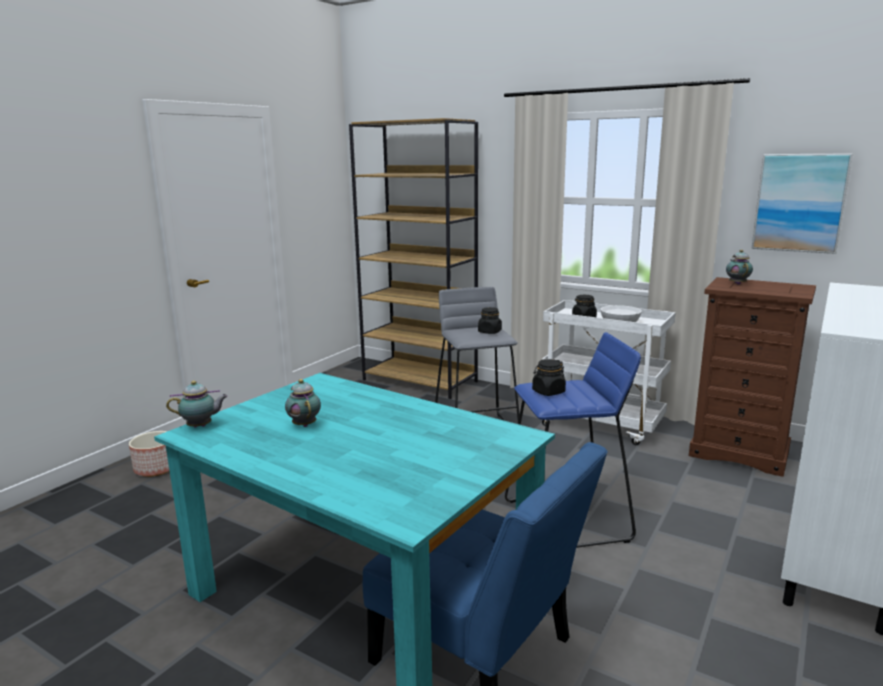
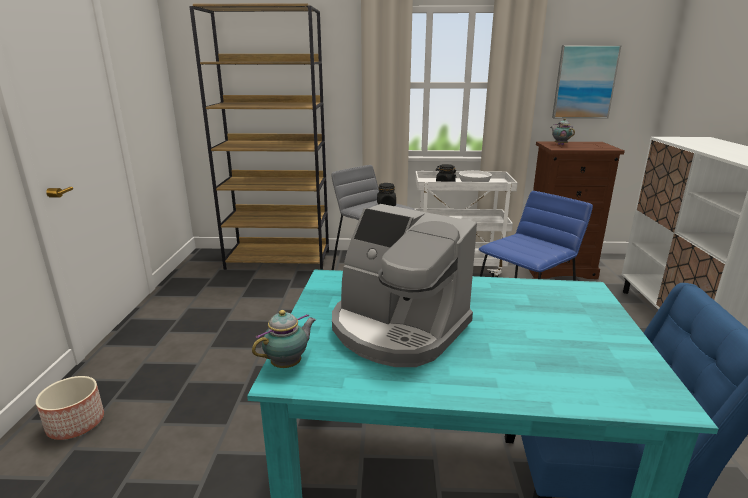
camera: 30 degrees left, 5 degrees up
teapot [285,379,321,427] -> coffee machine [332,204,477,367]
black jar [532,359,566,396] -> none

